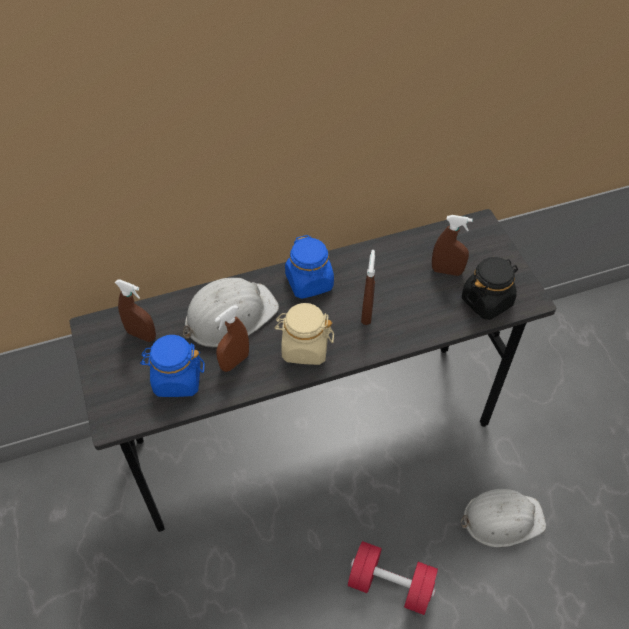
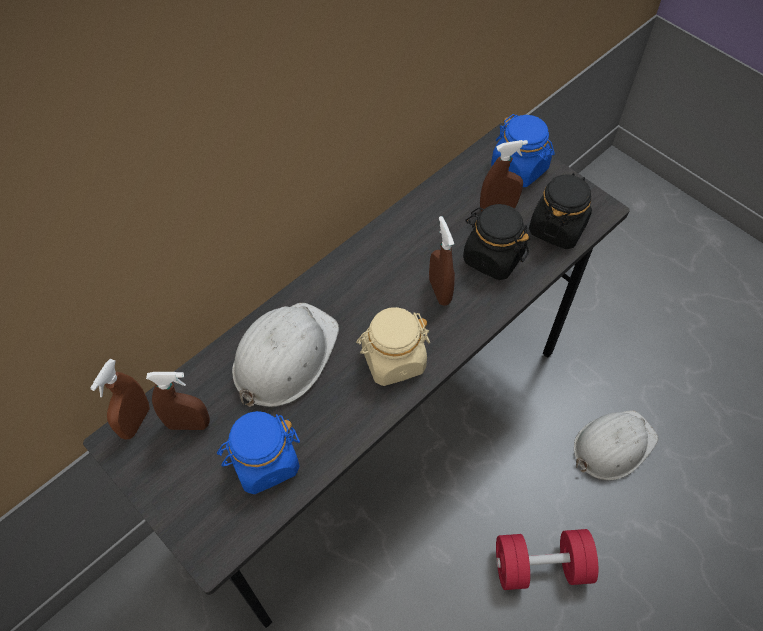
camera: 25 degrees left, 5 degrees up
brown spray bottle [215,305,249,372] -> brown spray bottle moved to [90,359,150,440]
blue jar [285,235,334,299] -> blue jar moved to [491,114,555,187]
none -> black jar [463,204,530,280]

